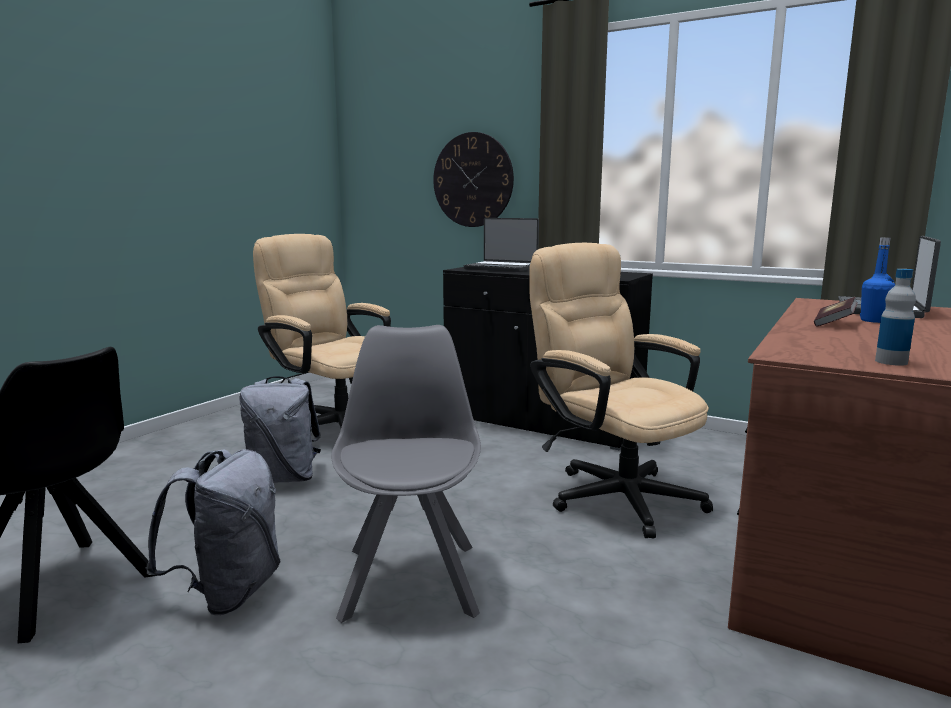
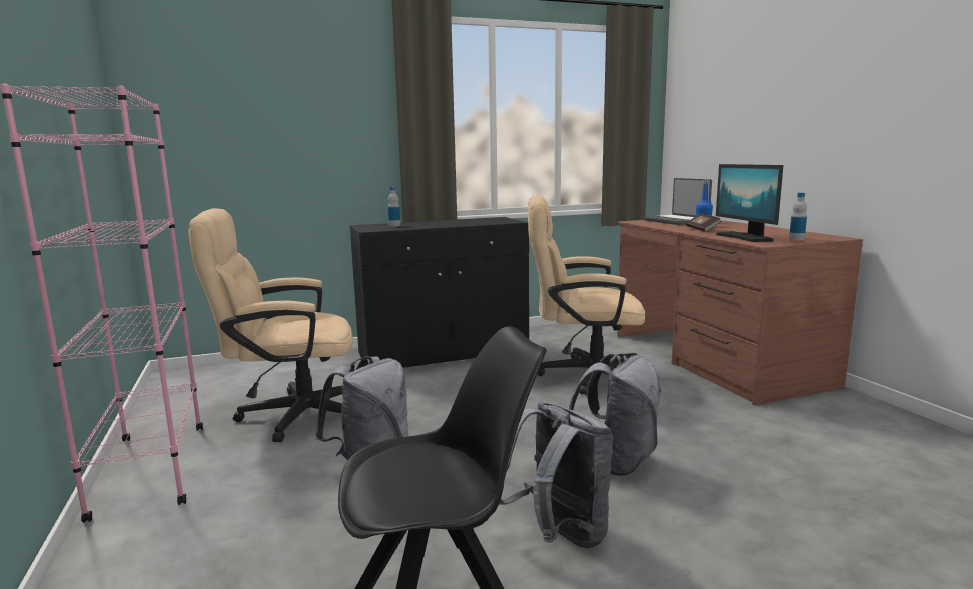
camera: 50 degrees left, 0 degrees up
grey chair [331,325,481,623] -> grey backpack [569,353,661,476]
wall clock [433,132,514,227] -> none
laptop [464,218,539,272] -> bottle [388,186,400,227]
none -> pink bookcase [0,84,203,523]
none -> monitor [716,164,783,242]

